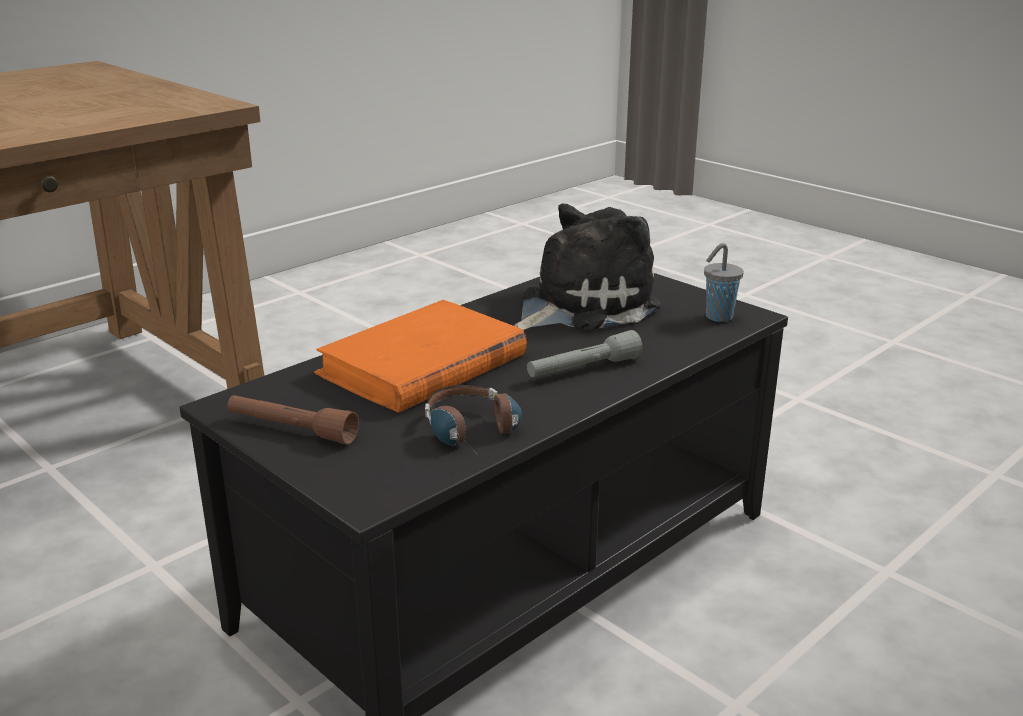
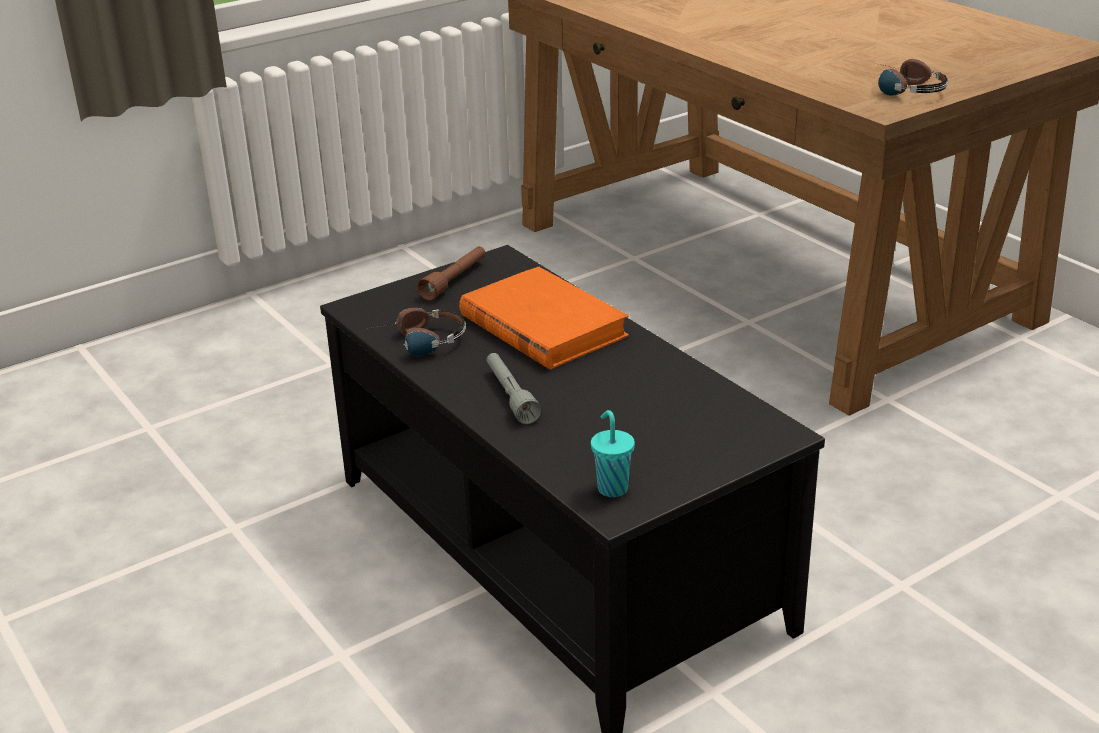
camera: 100 degrees right, 5 degrees up
plush toy [514,204,661,331] -> none
grey cup [704,243,744,322] -> turquoise cup [591,410,635,497]
none -> headphones [878,59,948,96]

